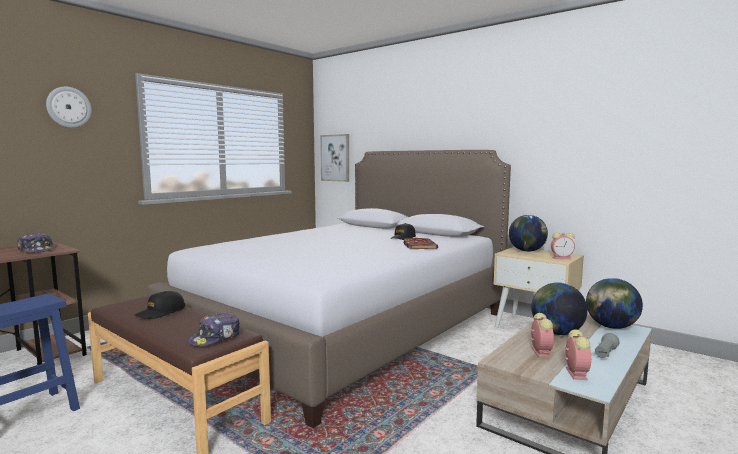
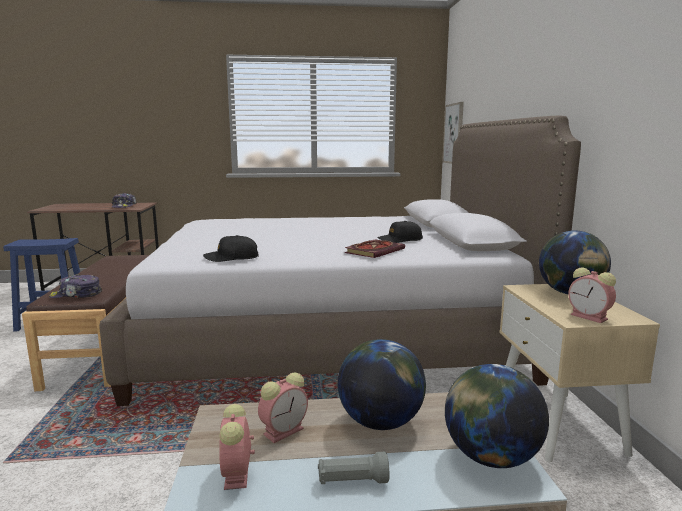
camera: 45 degrees right, 5 degrees up
wall clock [46,87,92,128] -> none
black cap [135,291,185,319] -> black cap moved to [203,235,258,262]
alarm clock [565,329,591,380] -> alarm clock turned 120 degrees clockwise [219,404,255,490]

